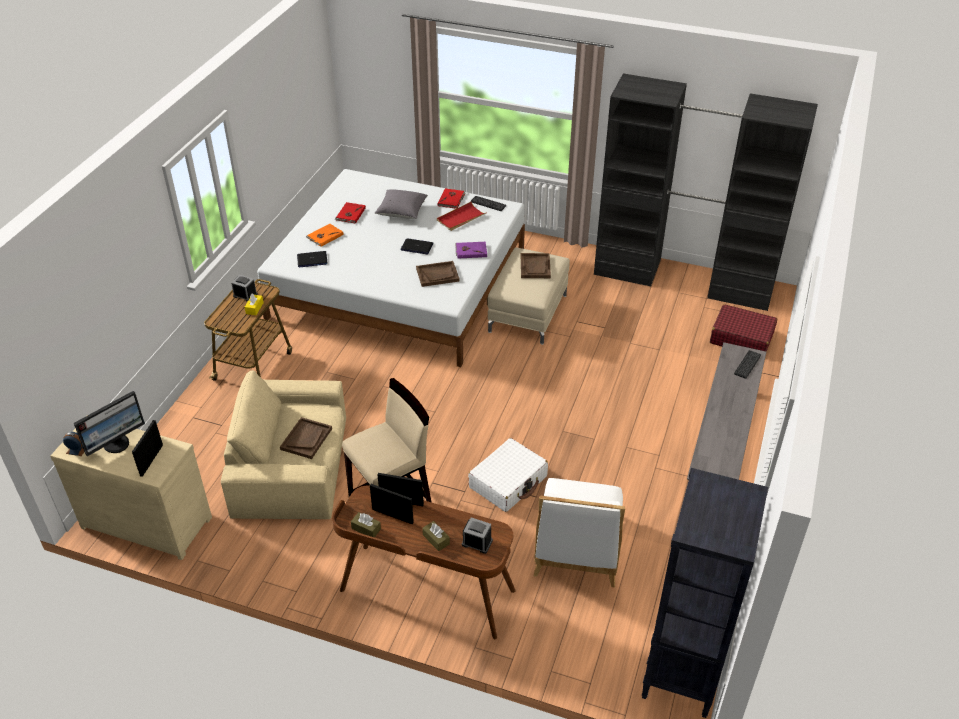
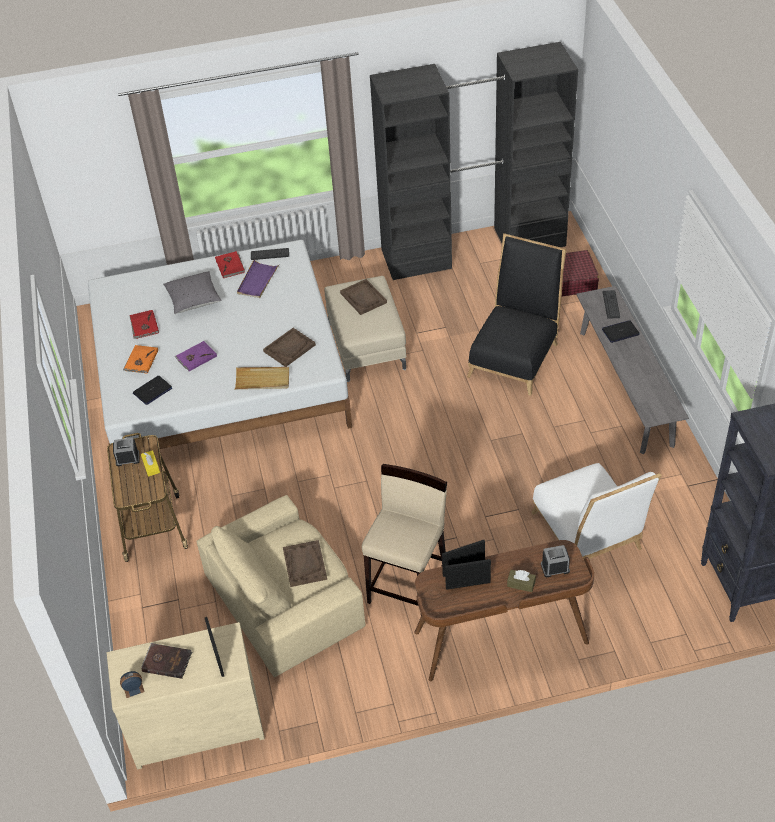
camera: 30 degrees left, 5 degrees up
monitor [74,391,145,456] -> brown book [141,643,192,679]
brown tissue box [351,512,381,537] -> none
laptop [401,238,434,254] -> laptop moved to [602,320,640,343]
red tray [437,202,487,231] -> purple tray [237,259,279,298]
purple book [455,242,487,258] -> purple book moved to [175,341,217,371]
white suitcase [468,438,548,512] -> none
none -> beige tray [235,367,289,390]
none -> black chair [467,233,566,396]

